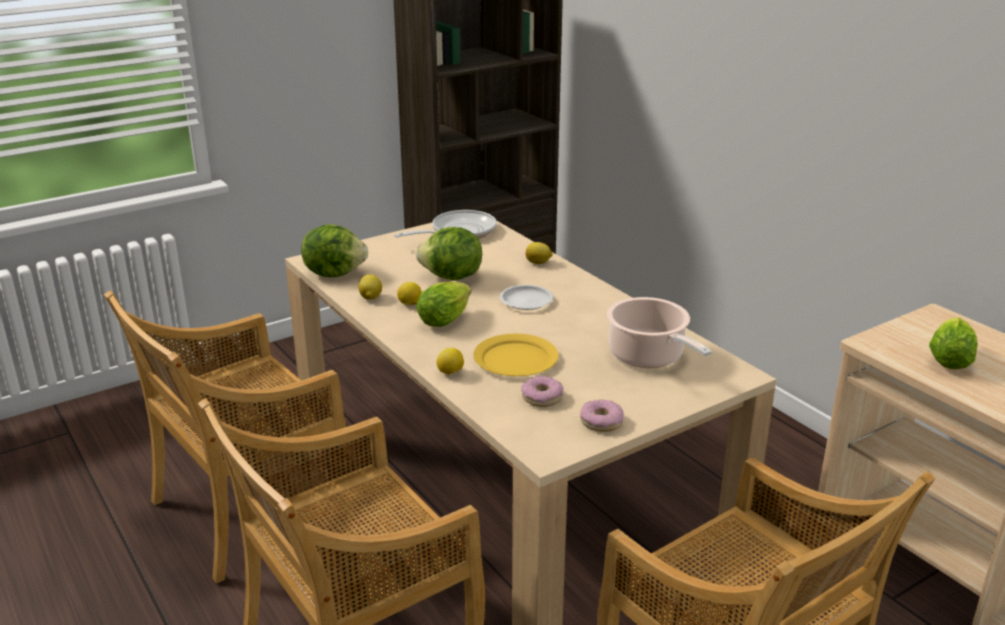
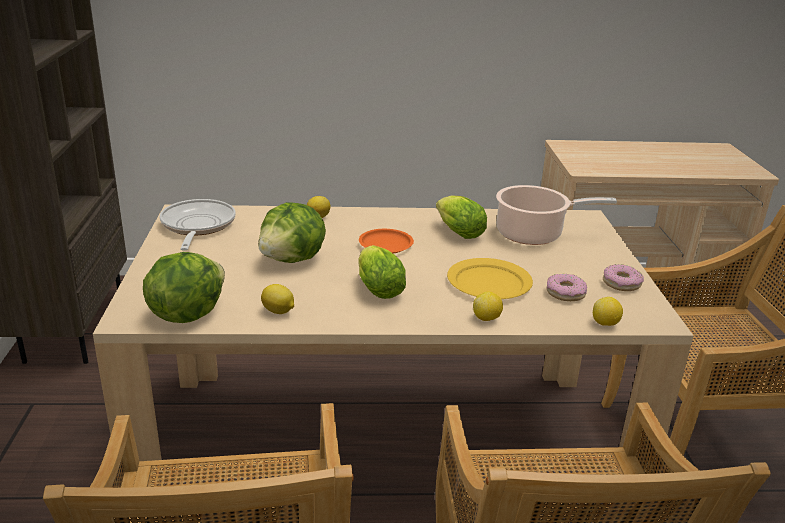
camera: 60 degrees left, 0 degrees up
lemon [397,282,422,305] -> lemon moved to [593,297,623,326]
white plate [500,285,554,310] -> orange plate [359,229,414,253]
lettuce [929,317,978,369] -> lettuce moved to [436,196,487,239]

